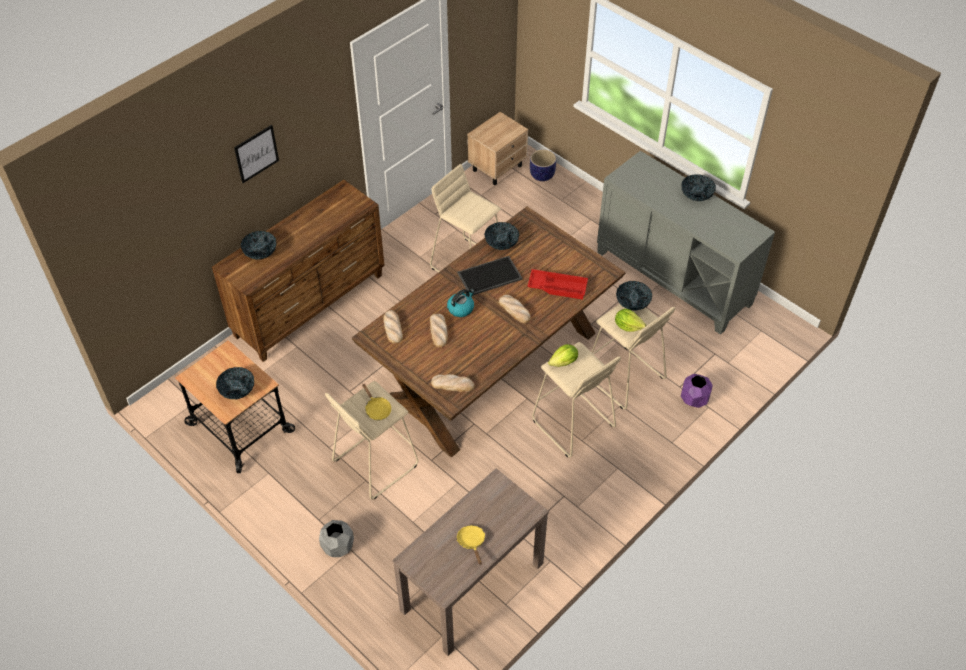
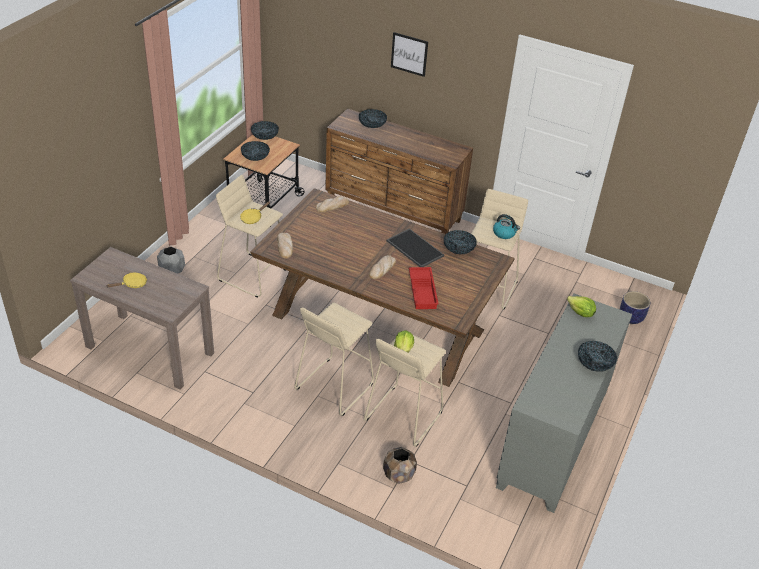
camera: 70 degrees right, 10 degrees down
bread [430,314,448,347] -> none
kettle [447,289,474,317] -> kettle moved to [493,214,520,239]
beige nightstand [467,112,528,185] -> none
lettuce [548,344,578,367] -> lettuce moved to [567,296,596,317]
bowl [616,281,652,310] -> bowl moved to [251,121,279,140]
purple planter [681,374,713,408] -> brown planter [383,447,417,484]

